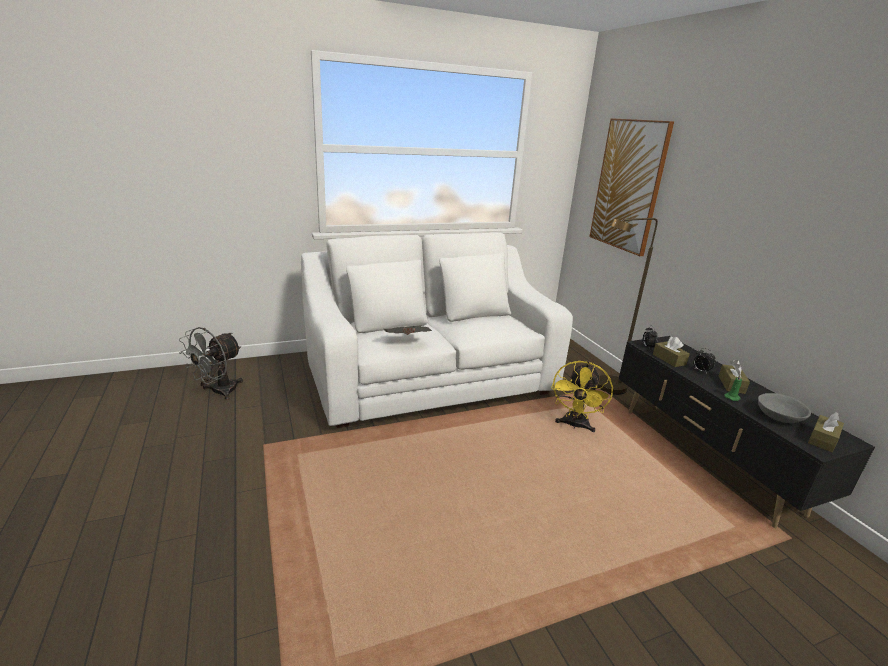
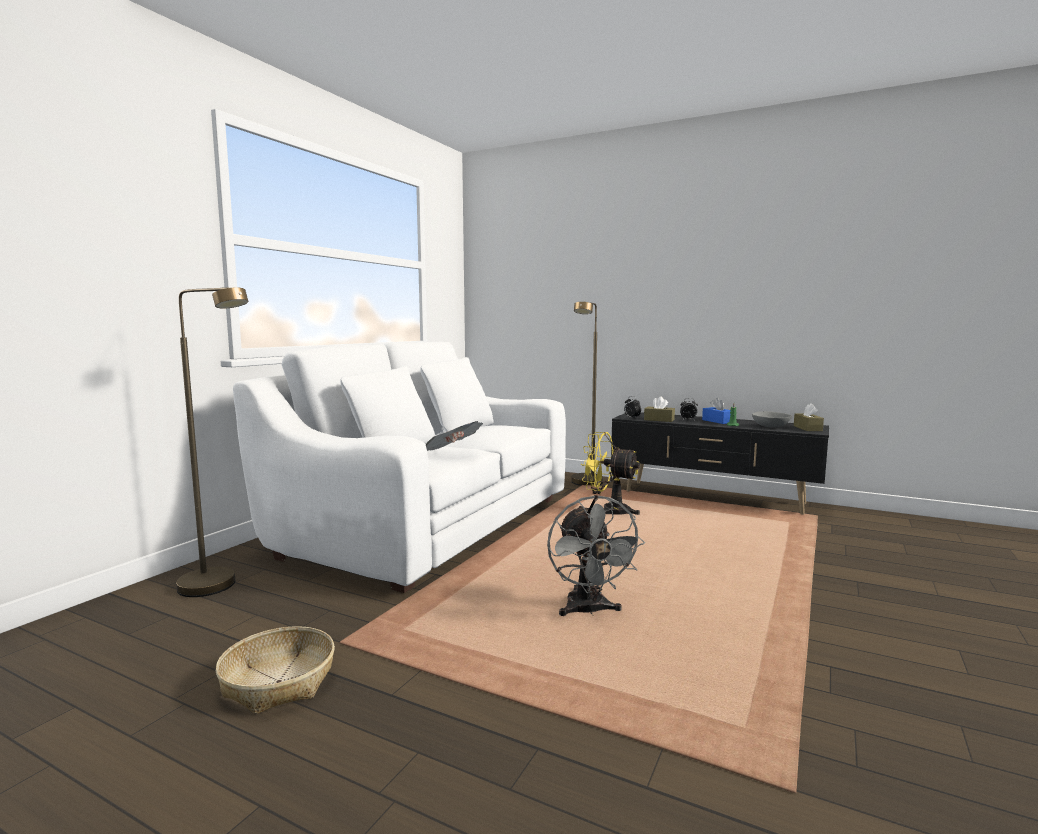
camera: 40 degrees left, 15 degrees down
grey fan [179,327,243,400] -> grey fan moved to [547,495,645,616]
yellow fan [551,361,613,432] -> yellow fan turned 135 degrees clockwise [581,432,640,515]
picture [589,118,674,256] -> none
brown tissue box [719,360,750,394] -> blue tissue box [702,398,731,424]
none -> brown floor lamp [176,287,248,597]
none -> basket [216,626,335,714]

